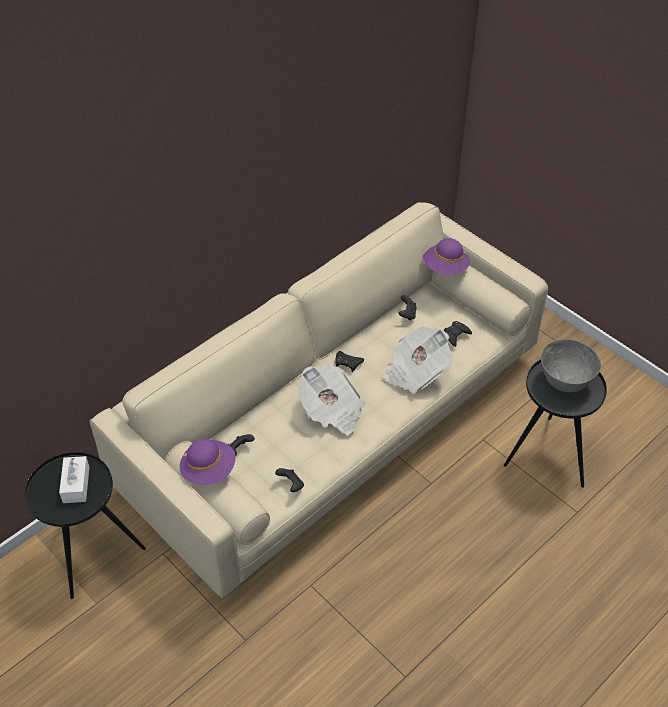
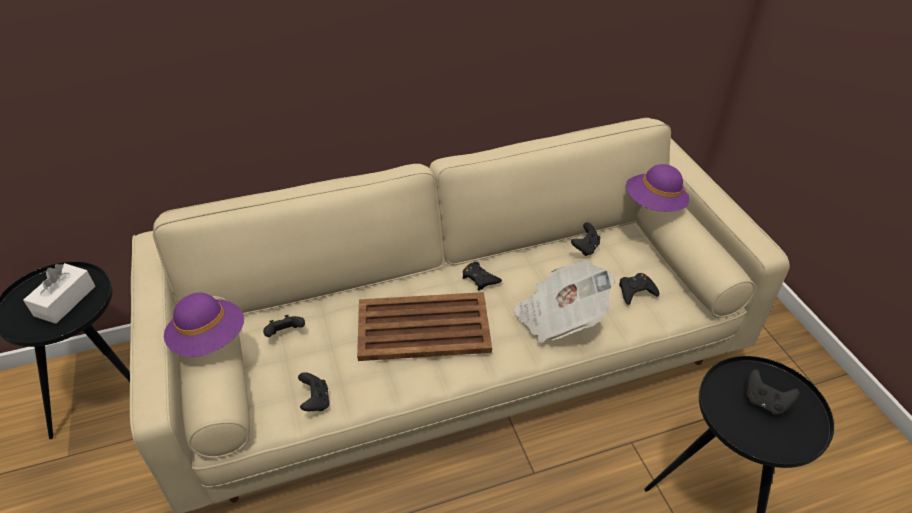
camera: 25 degrees right, 5 degrees down
newspaper [298,365,365,435] -> brown tray [357,292,492,361]
grey bowl [541,339,601,392] -> black game controller [746,369,800,415]

